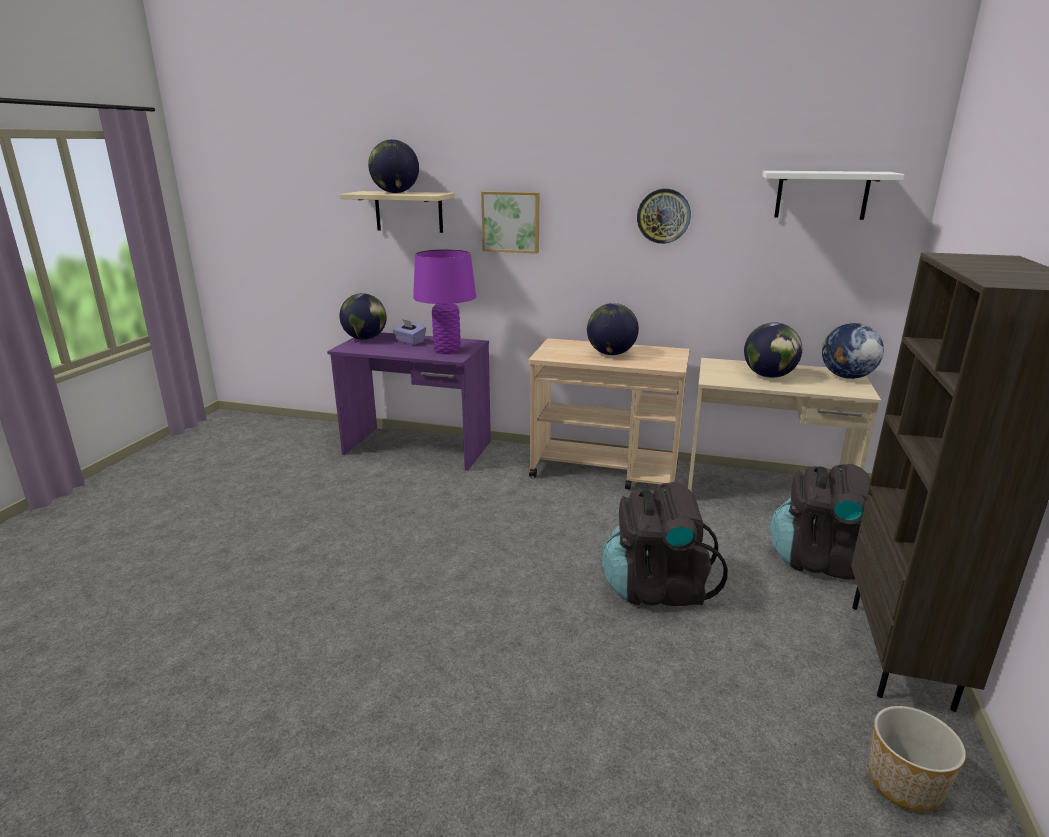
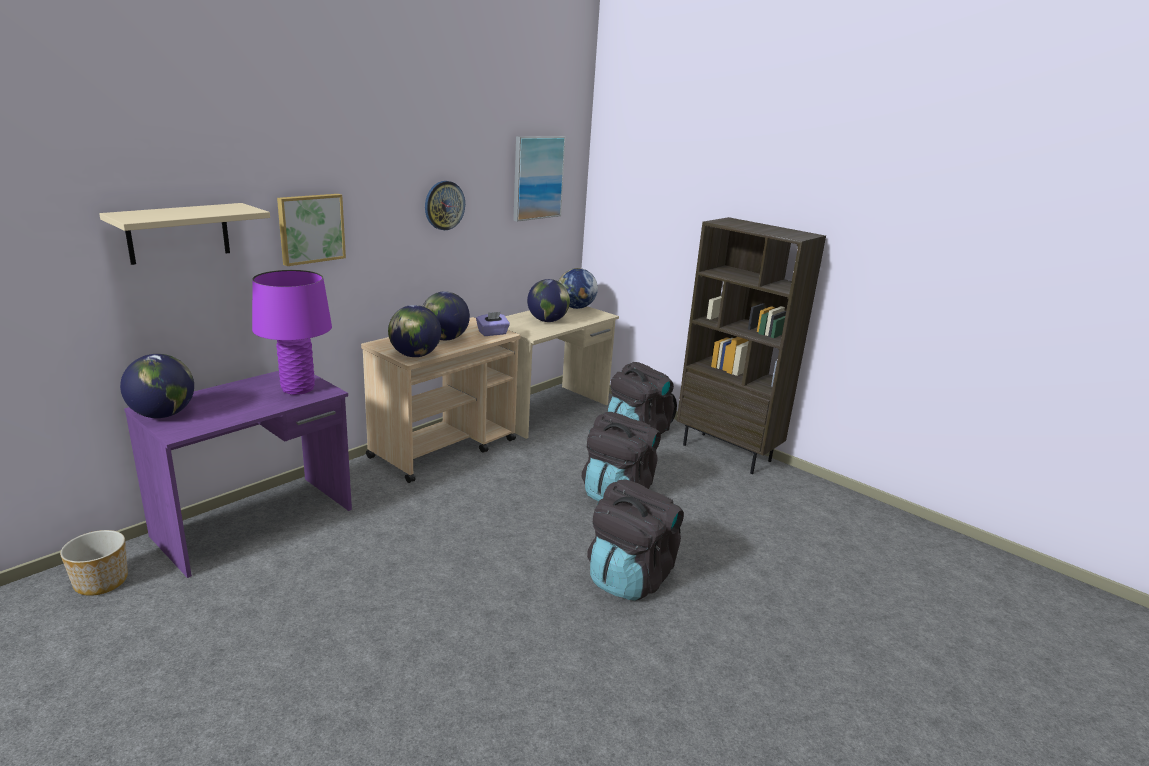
camera: 65 degrees left, 0 degrees up
globe [368,139,419,193] -> globe moved to [388,305,441,357]
purple tissue box [393,319,426,345] -> purple tissue box moved to [476,312,510,336]
white shelf [762,171,905,220] -> picture [513,136,566,222]
planter [869,706,966,812] -> planter moved to [60,530,128,596]
none -> black backpack [587,479,684,601]

